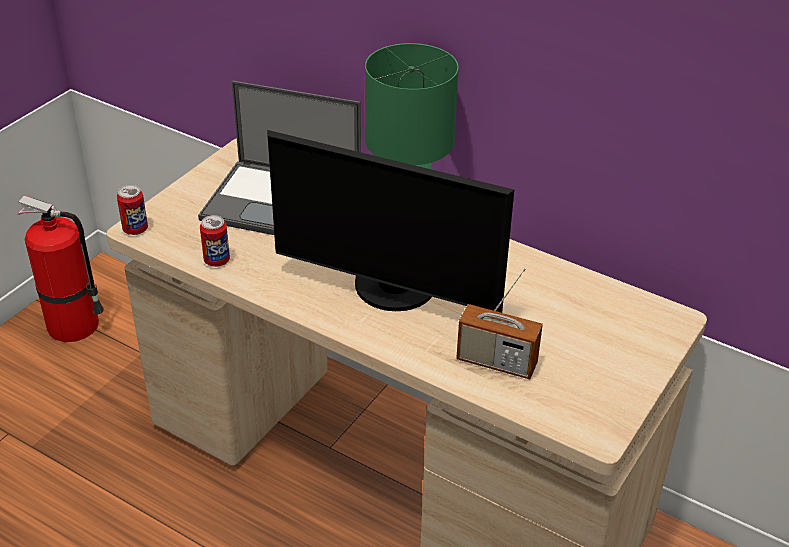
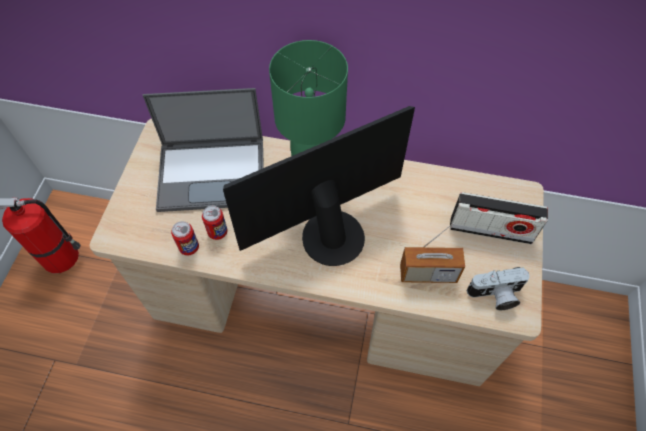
camera: 20 degrees left, 20 degrees up
can [117,185,148,235] -> can moved to [202,206,228,240]
monitor [267,130,514,313] -> monitor turned 150 degrees clockwise [223,106,415,266]
none -> radio [450,192,548,244]
none -> camera [467,267,529,310]

